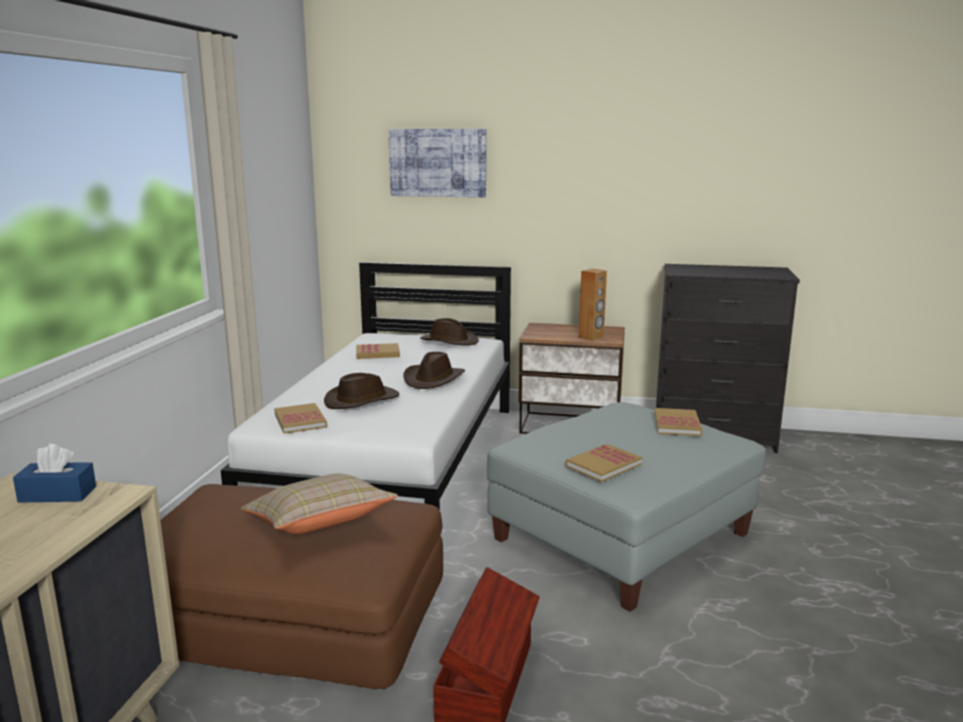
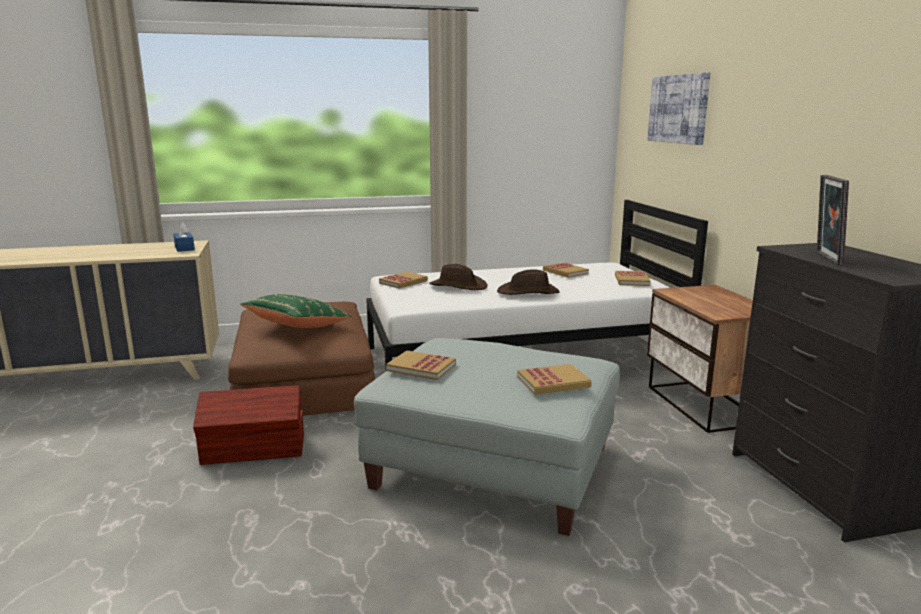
camera: 65 degrees right, 0 degrees up
beige pillow [241,474,398,534] -> green pillow [240,294,352,328]
brown hat [420,318,479,346] -> book [615,271,651,286]
brown speaker [579,269,607,341] -> none
none -> picture frame [817,175,849,265]

